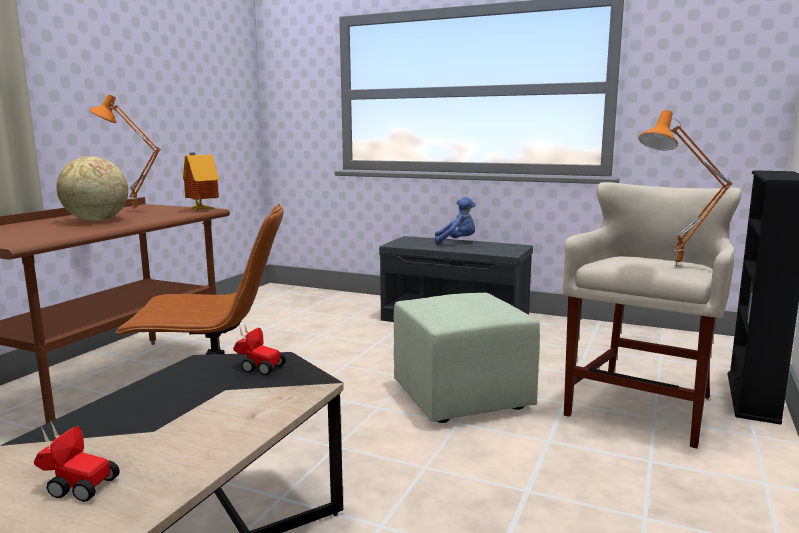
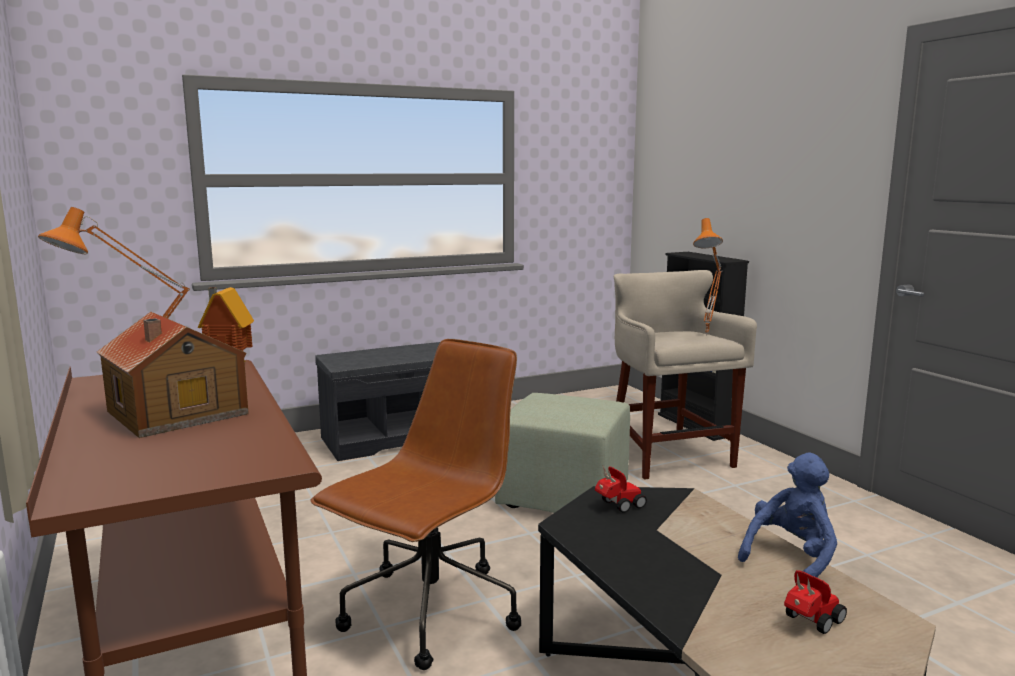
camera: 50 degrees left, 0 degrees up
globe [56,156,128,221] -> toy house [97,312,249,438]
blue plush toy [435,197,476,245] -> blue plush toy moved to [738,452,837,578]

